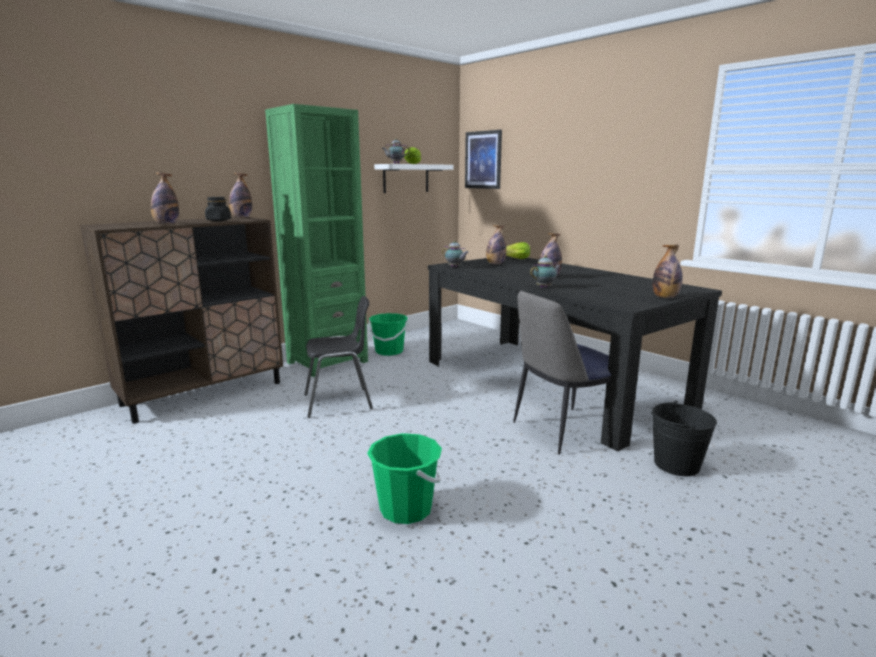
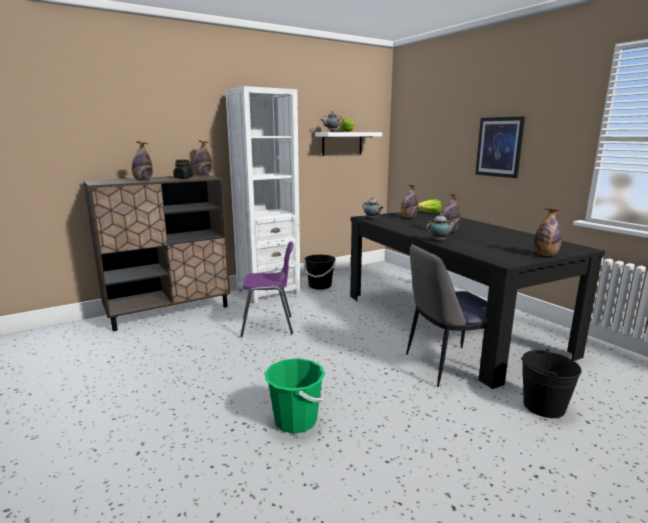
camera: 10 degrees right, 0 degrees up
green bookcase [265,104,368,377] -> white bookcase [225,86,301,304]
black chair [304,296,373,418] -> purple chair [240,241,293,337]
green bucket [368,313,408,356] -> black bucket [303,254,336,290]
picture [465,130,502,189] -> picture moved to [475,116,525,178]

